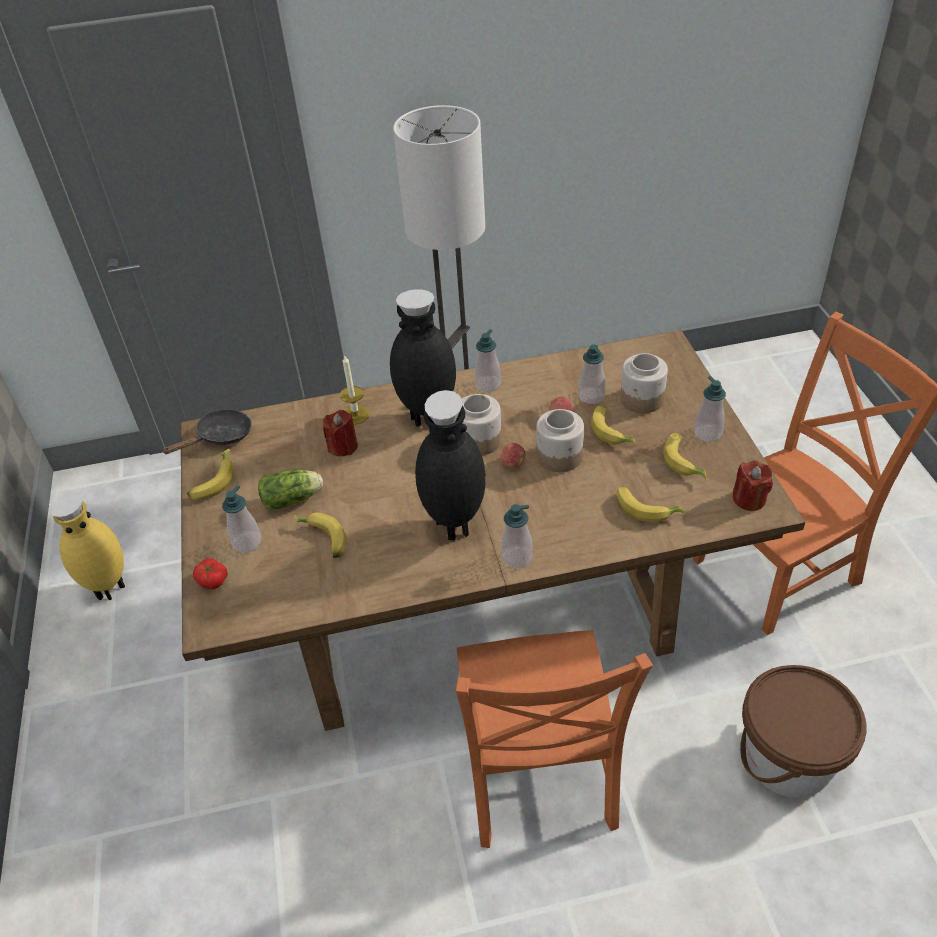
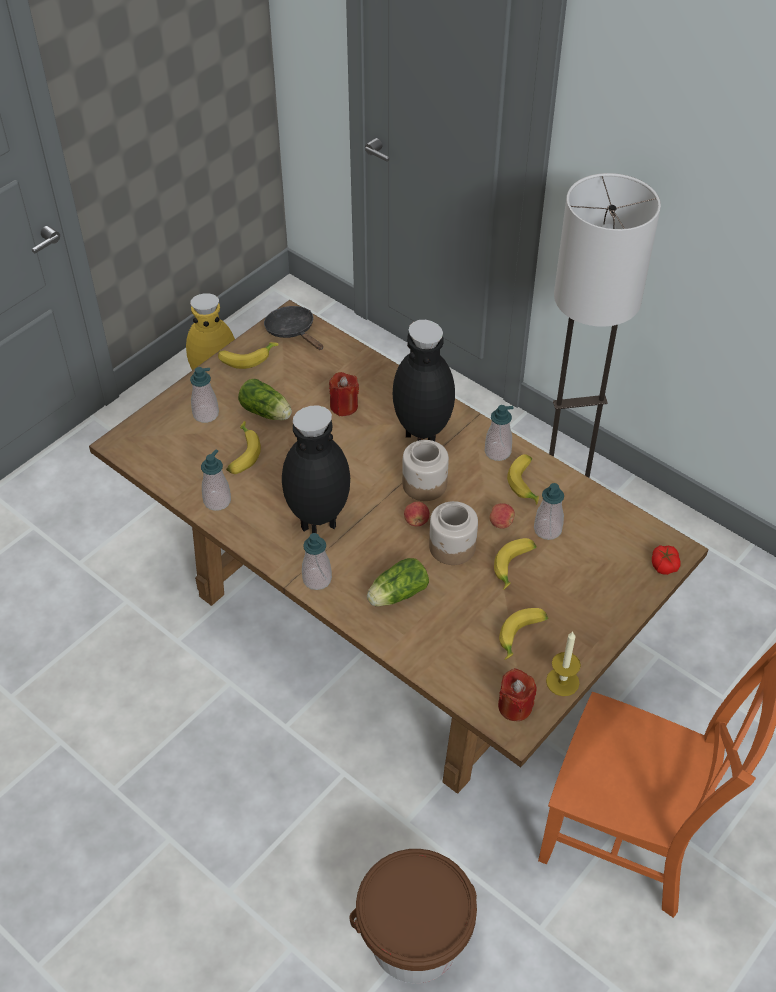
camera: 50 degrees right, 5 degrees up
black frying pan [162,409,252,454] -> black frying pan turned 135 degrees counterclockwise [264,306,323,350]
tomato [193,558,228,589] -> tomato moved to [652,545,680,575]
candle [340,355,370,425] -> candle moved to [546,632,581,696]
orange chair [456,630,653,848] -> none
banana [616,486,686,522] -> banana moved to [507,454,539,505]
jar [620,353,668,413] -> none
soap dispenser [694,376,726,442] -> soap dispenser moved to [201,449,231,511]
none -> lettuce [367,558,429,606]

